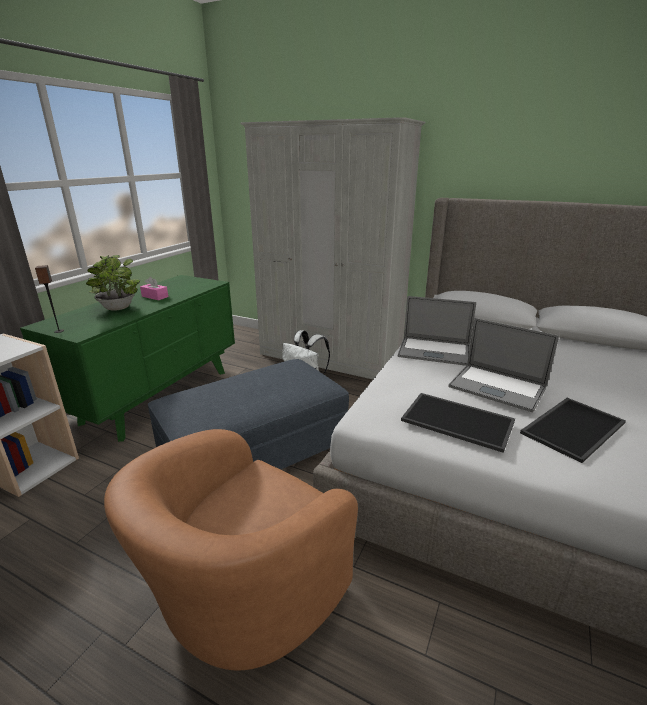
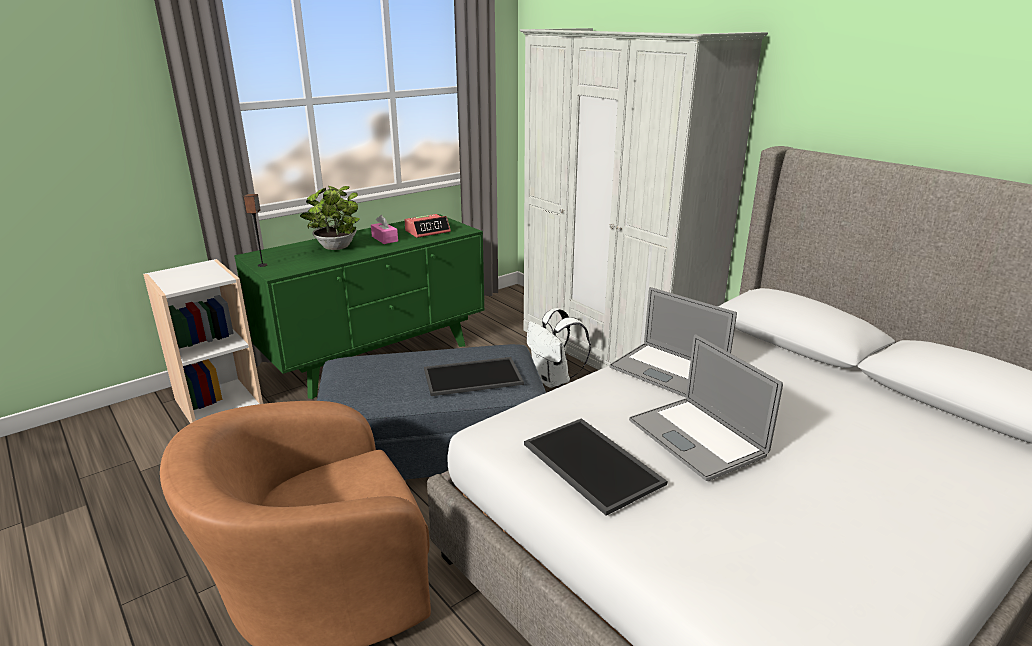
camera: 25 degrees right, 0 degrees up
tray [520,398,626,463] -> tray moved to [424,357,524,396]
none -> alarm clock [404,214,451,238]

